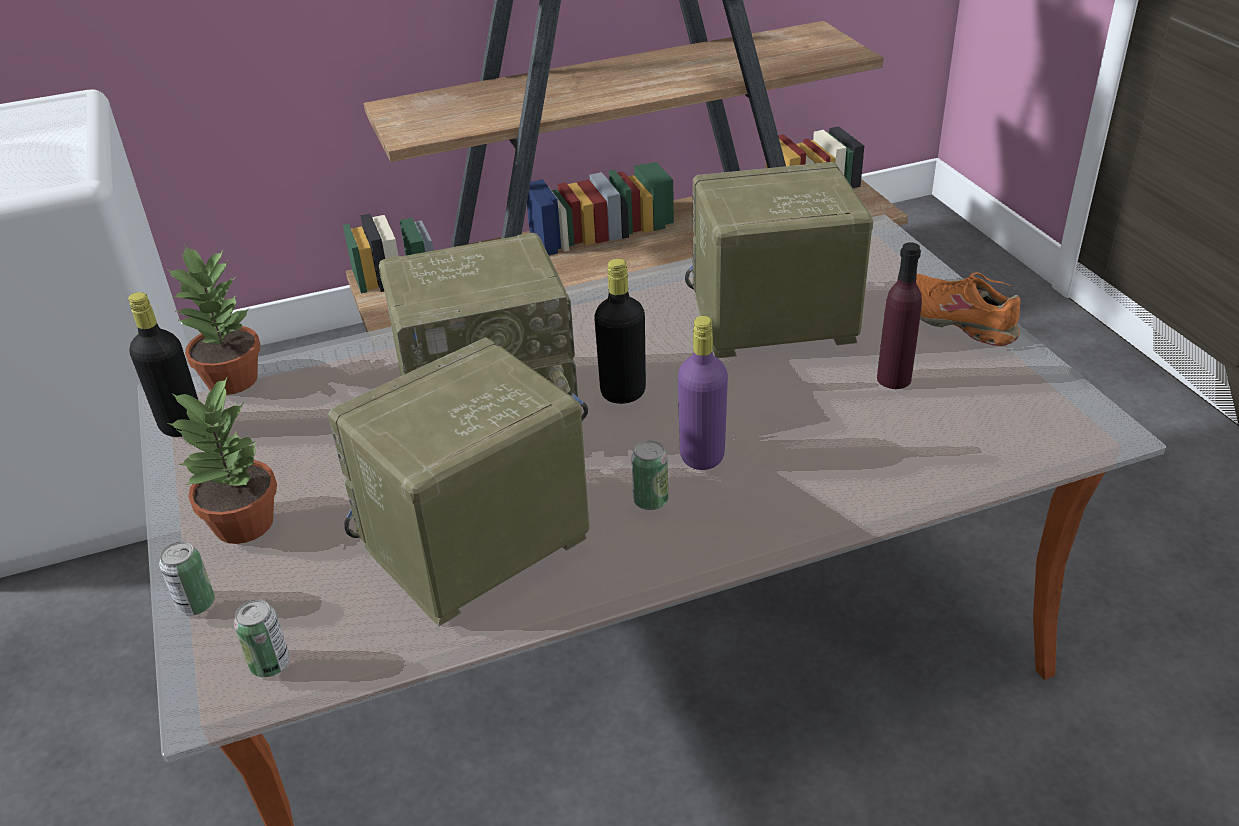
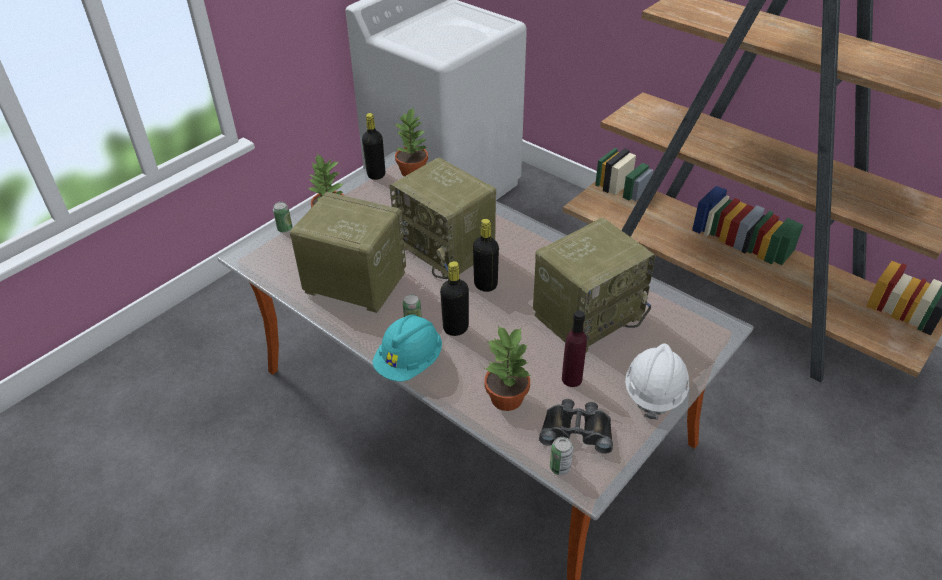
camera: 60 degrees right, 5 degrees up
can [234,599,290,677] -> can moved to [550,437,573,475]
purple bottle [678,316,728,470] -> black bottle [440,261,469,336]
radio [685,162,873,358] -> radio turned 90 degrees clockwise [533,218,656,353]
orange shoe [916,272,1021,346] -> white hard hat [625,343,689,420]
none -> turquoise hard hat [372,314,442,382]
none -> potted plant [484,326,530,411]
none -> black binoculars [539,399,613,454]

